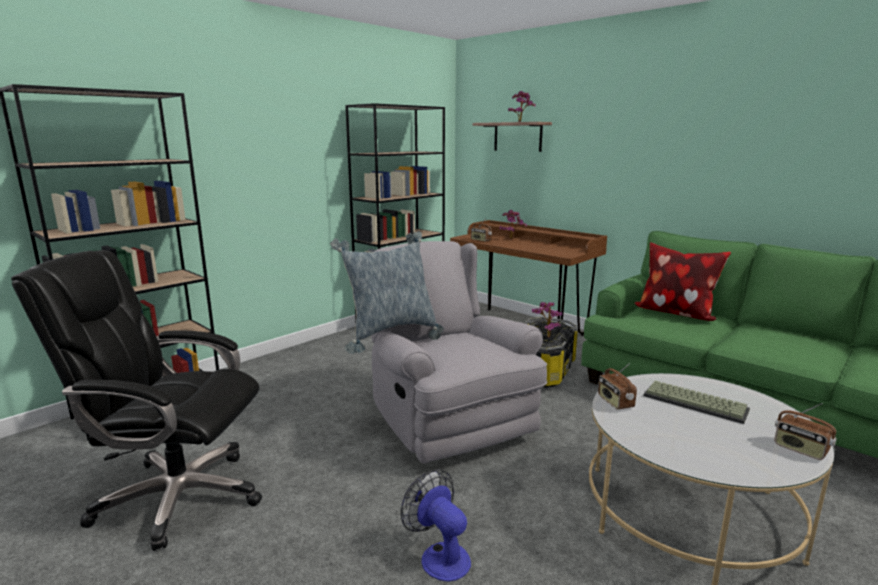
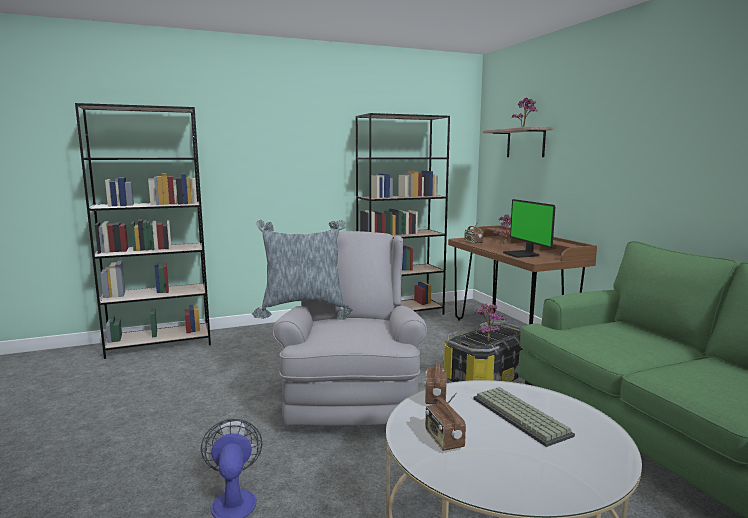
camera: 25 degrees right, 5 degrees down
black office chair [11,250,262,551] -> none
pillow [635,242,731,321] -> none
radio [775,403,836,460] -> radio moved to [425,392,466,451]
none -> monitor [503,199,555,258]

